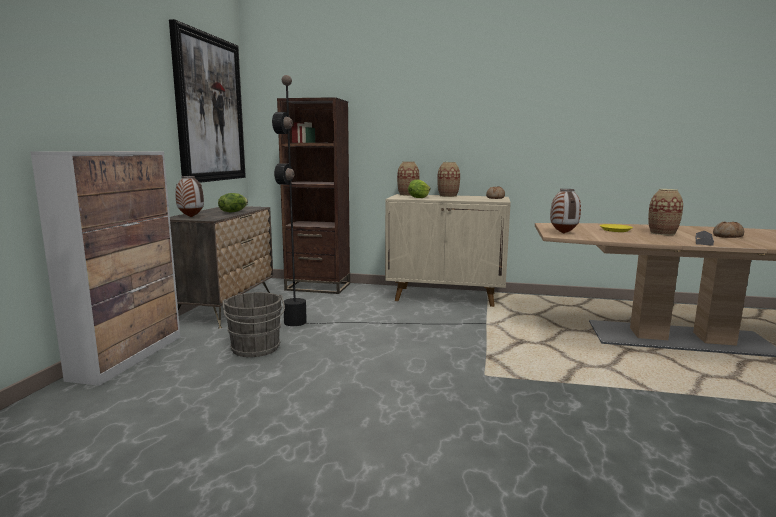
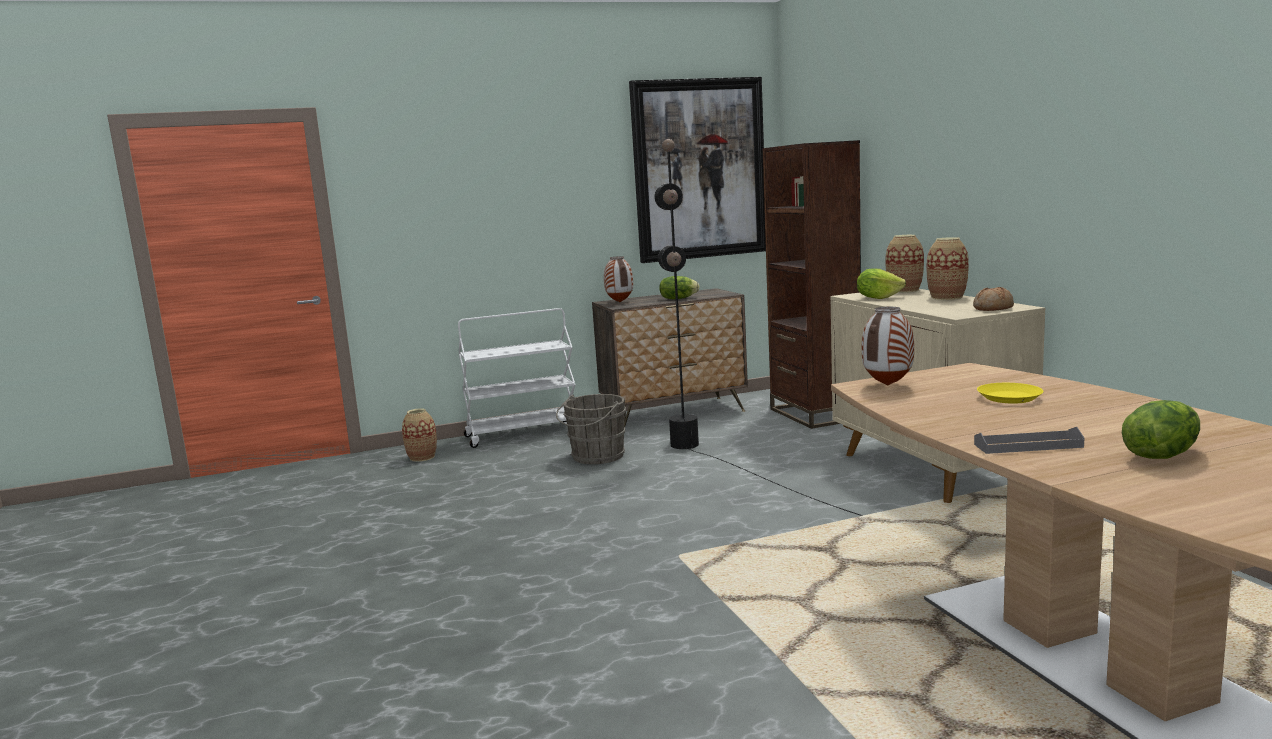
camera: 60 degrees right, 0 degrees up
cabinet [30,151,180,386] -> white cart [458,308,576,448]
vase [648,189,683,235] -> vase moved to [402,408,437,462]
bread [713,222,744,238] -> lettuce [1122,400,1200,459]

